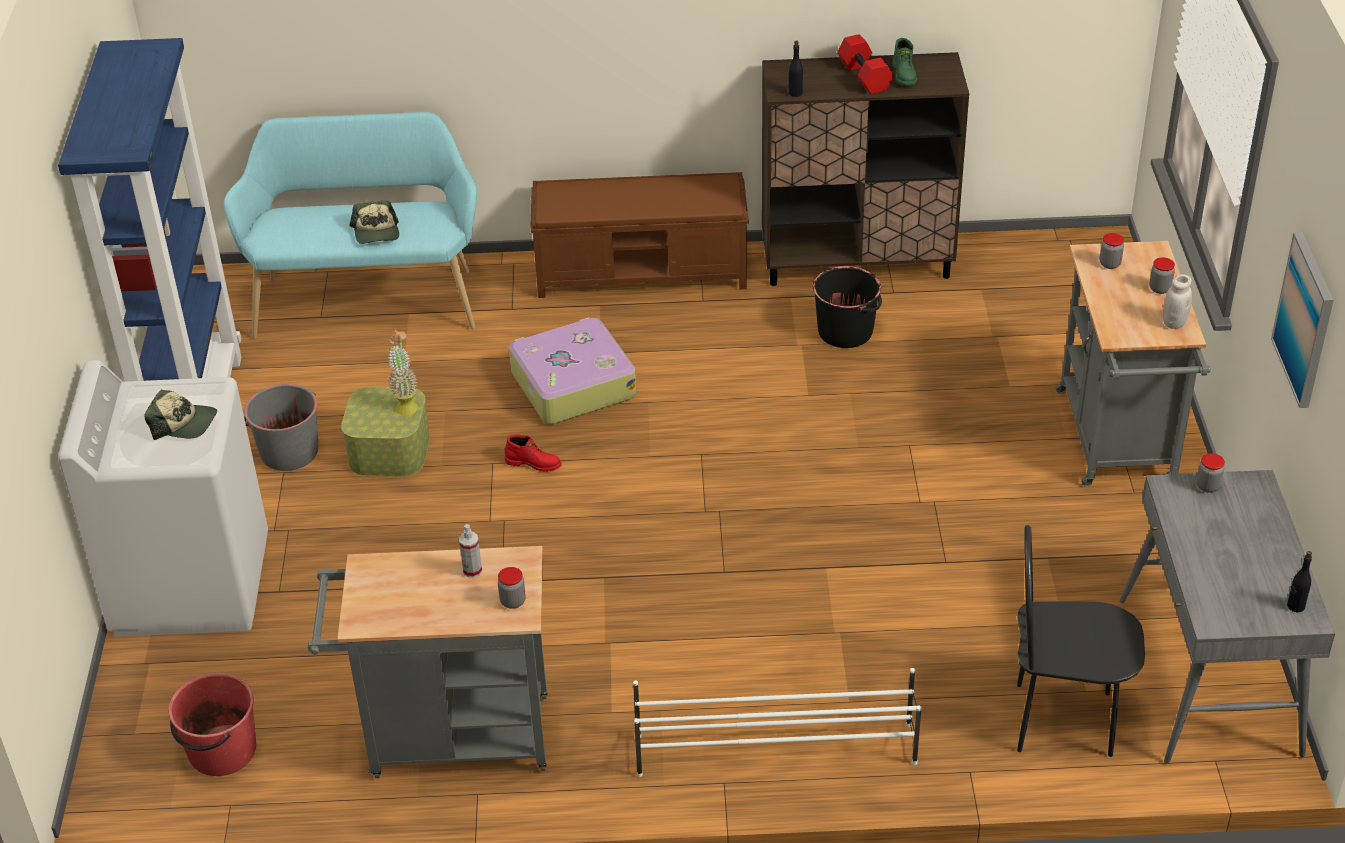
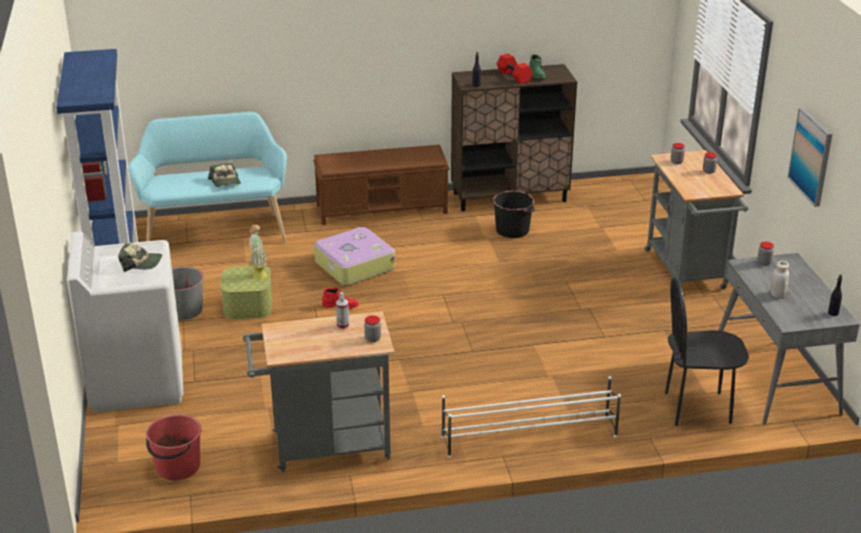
camera: 10 degrees left, 10 degrees down
white jar [1163,274,1192,329] -> white jar moved to [771,261,789,298]

